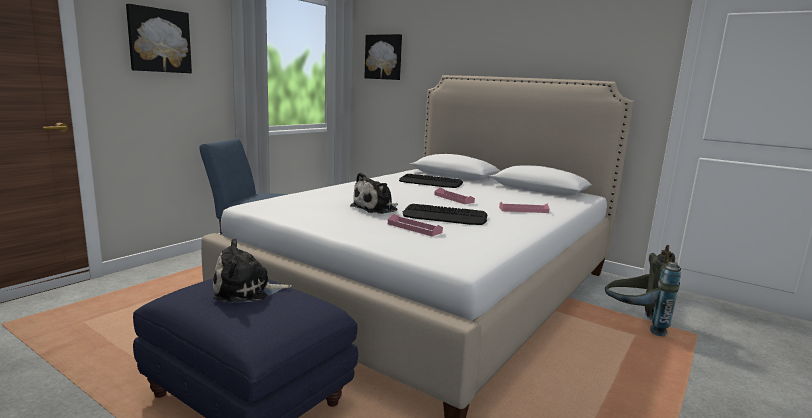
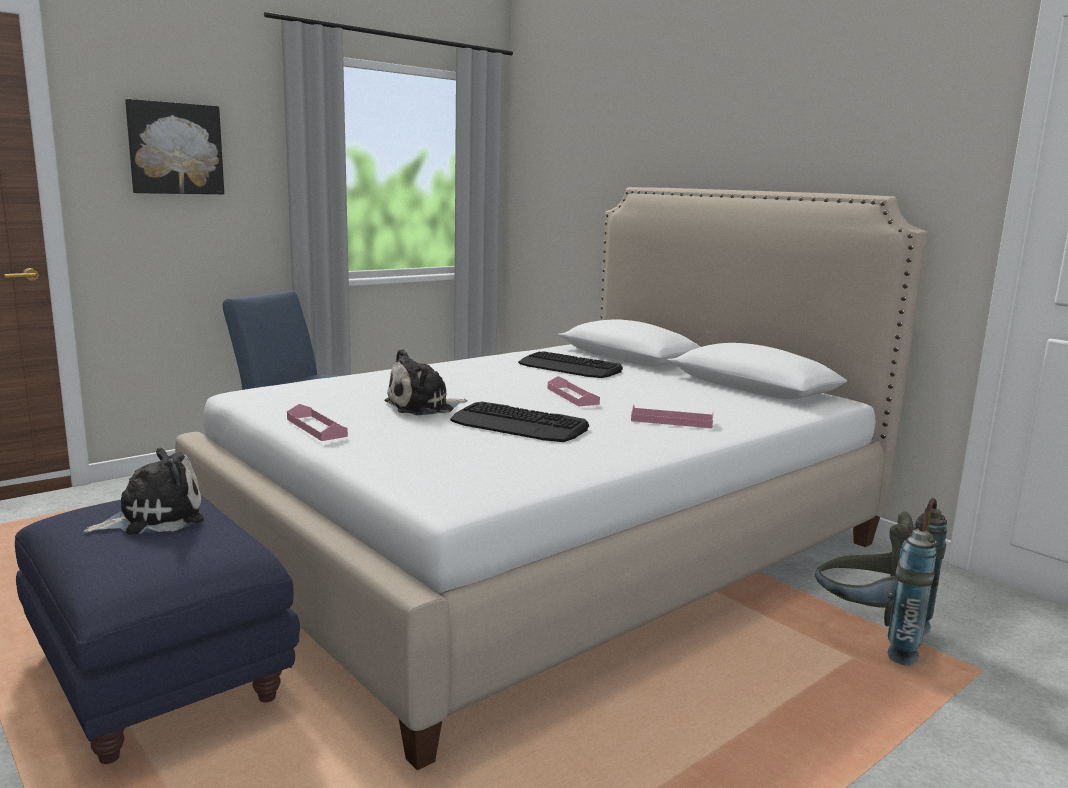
camera: 15 degrees right, 0 degrees up
plush toy [213,238,292,303] -> plush toy turned 150 degrees clockwise [84,448,204,535]
picture [364,34,402,80] -> none
pink tray [388,214,443,237] -> pink tray moved to [287,404,348,441]

